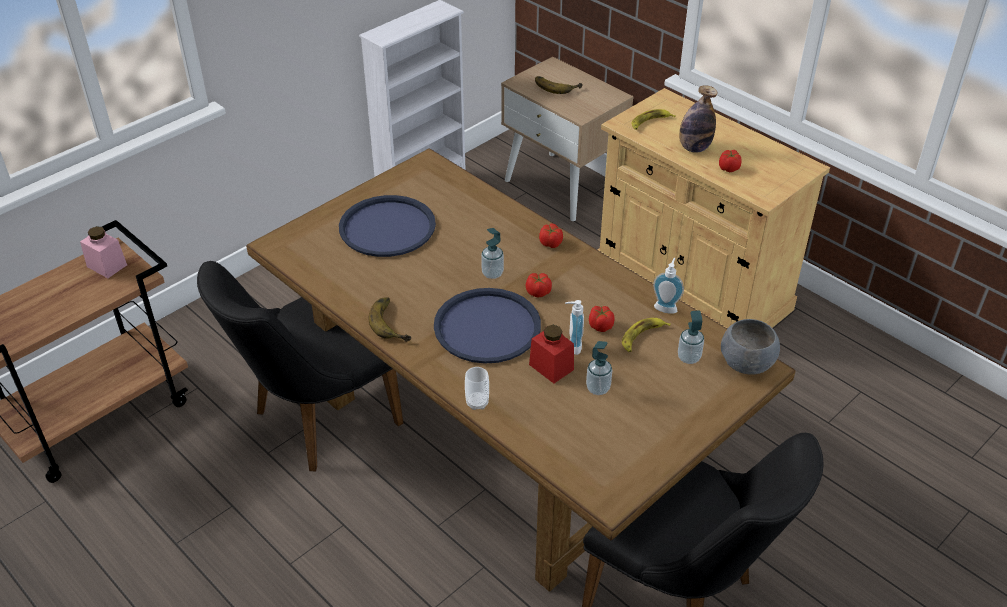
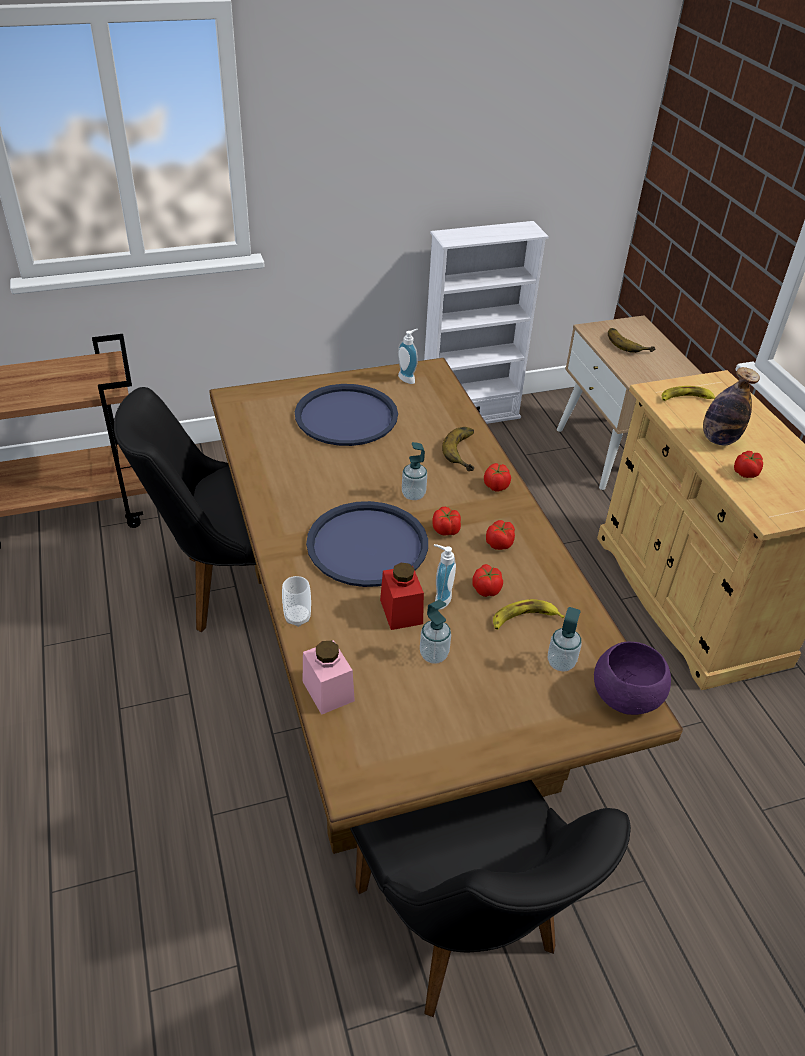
camera: 25 degrees right, 0 degrees up
pink jar [80,226,127,278] -> pink jar moved to [303,640,355,715]
banana [368,297,411,342] -> banana moved to [442,427,474,471]
soap dispenser [653,258,684,313] -> soap dispenser moved to [398,329,418,384]
grey bowl [721,319,780,375] -> purple bowl [594,641,671,715]
none -> tomato [486,520,515,550]

